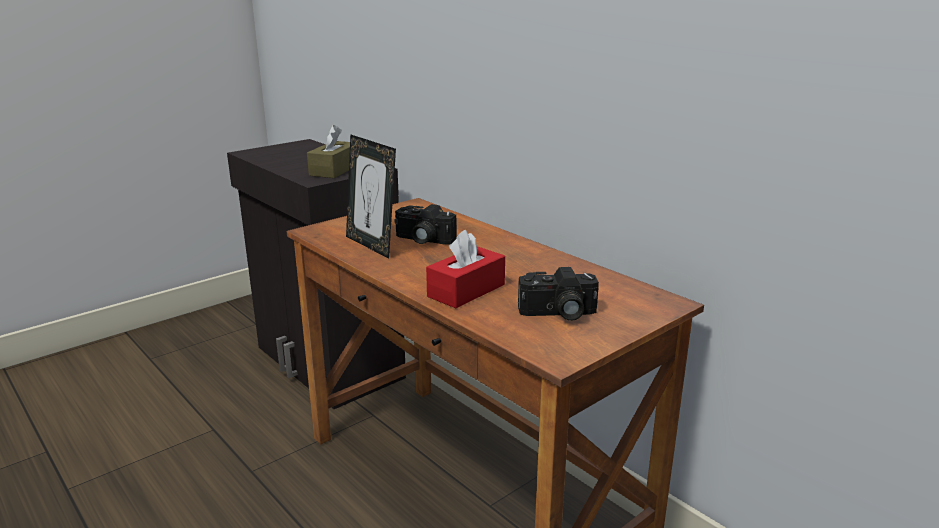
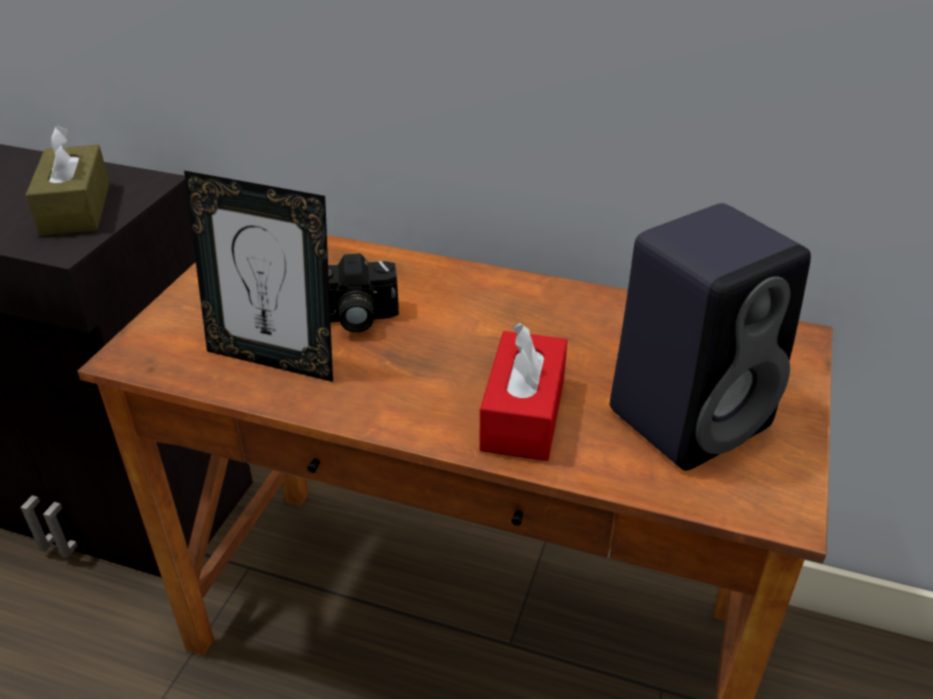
camera: 30 degrees left, 15 degrees up
camera [518,267,599,321] -> black speaker [610,203,811,471]

